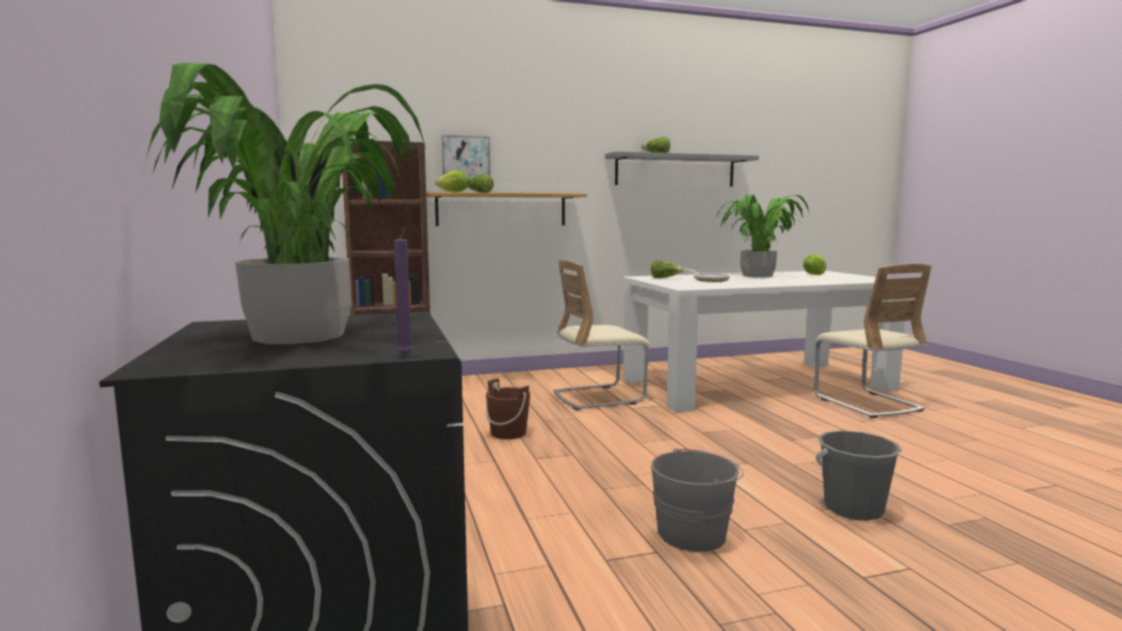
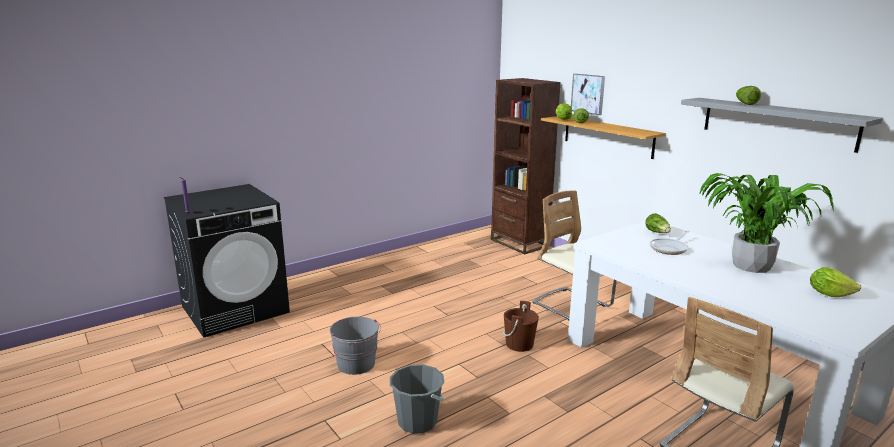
camera: 70 degrees right, 10 degrees up
potted plant [146,63,426,344] -> none
brown bucket [486,378,530,439] -> brown bucket moved to [503,301,539,352]

